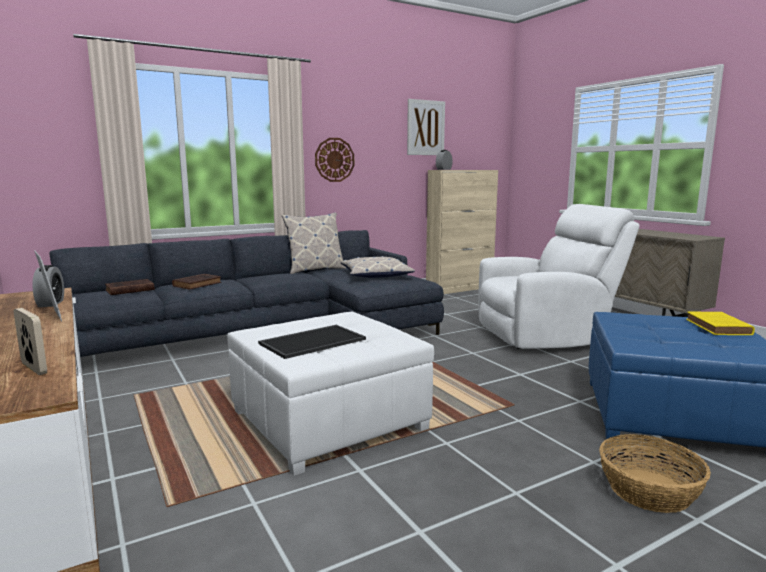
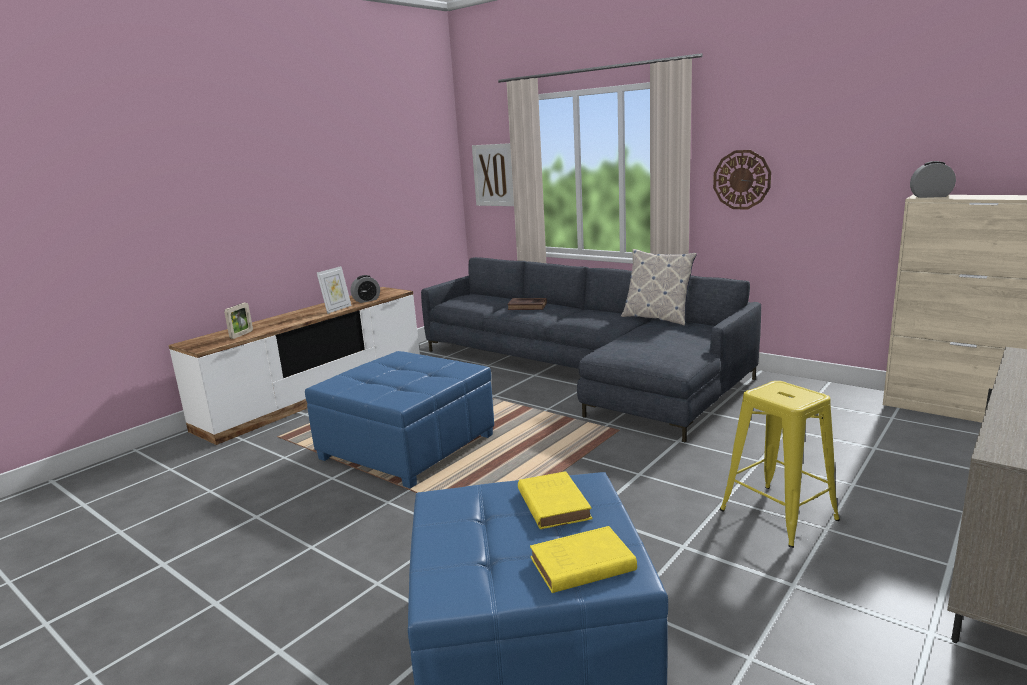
camera: 70 degrees right, 5 degrees up
brown book [105,279,155,295] -> none
white ottoman [227,311,434,476] -> blue ottoman [305,351,494,488]
tray [258,325,366,359] -> none
pillow [341,256,415,278] -> none
picture [407,99,445,155] -> picture moved to [472,143,514,206]
white armchair [479,204,640,349] -> yellow stool [720,381,840,548]
basket [599,434,711,513] -> none
none -> yellow book [518,471,592,529]

